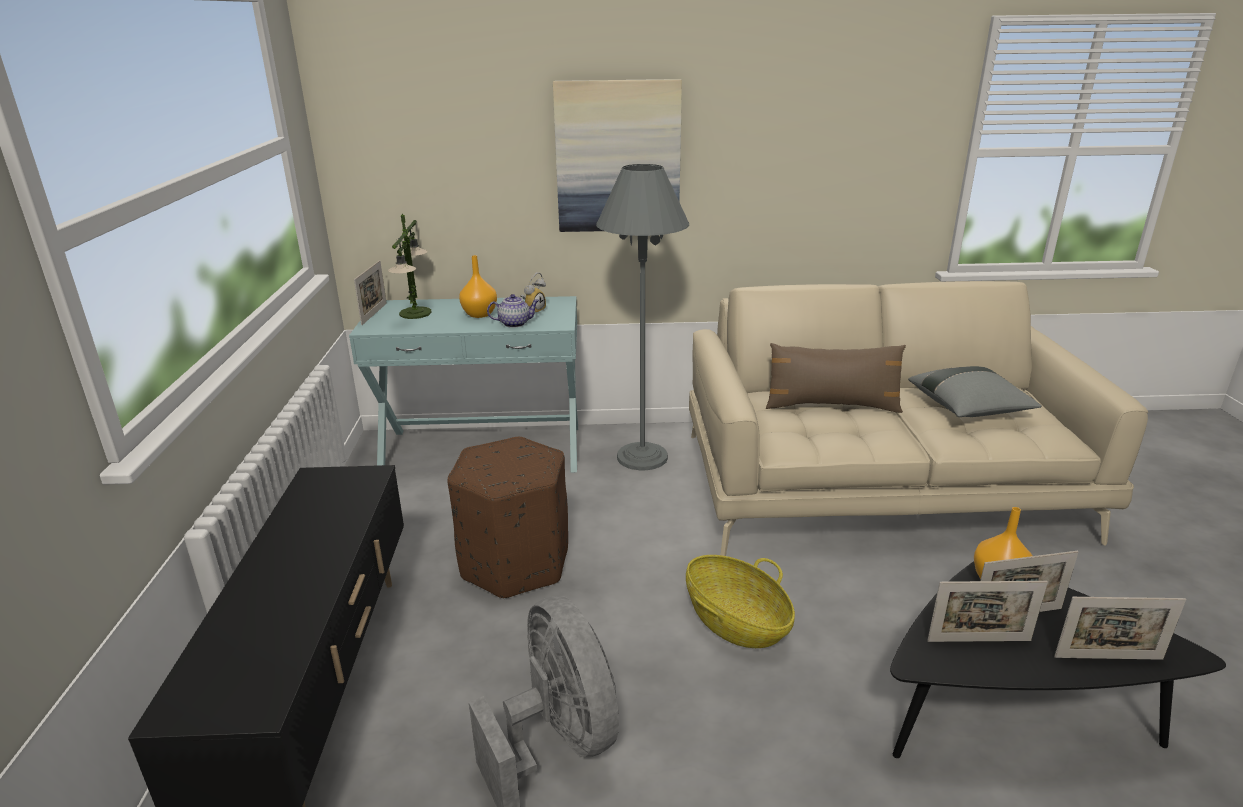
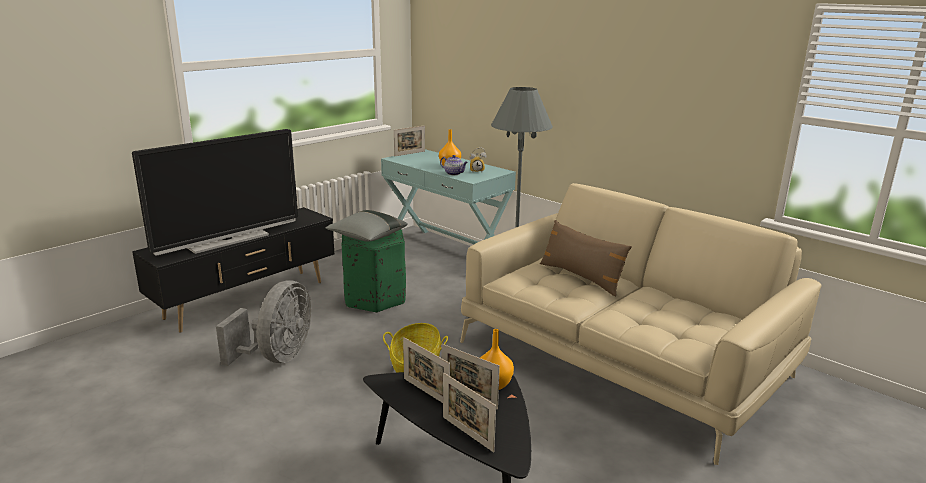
camera: 45 degrees right, 5 degrees down
table lamp [388,214,432,319] -> none
brown ottoman [447,437,568,599] -> green ottoman [342,229,406,313]
picture [553,79,682,232] -> none
grey pillow [908,366,1041,417] -> grey pillow moved to [326,210,408,242]
none -> television [132,129,298,256]

